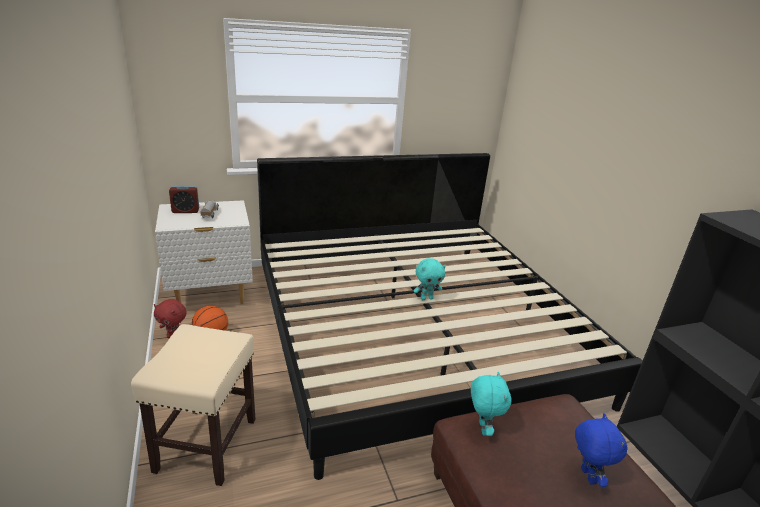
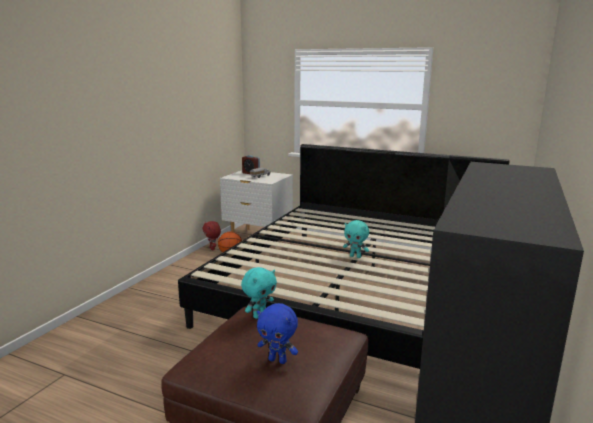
camera: 45 degrees right, 10 degrees down
beige stool [131,324,256,486] -> none
blue plush toy [575,413,628,487] -> blue plush toy turned 75 degrees clockwise [257,303,298,364]

